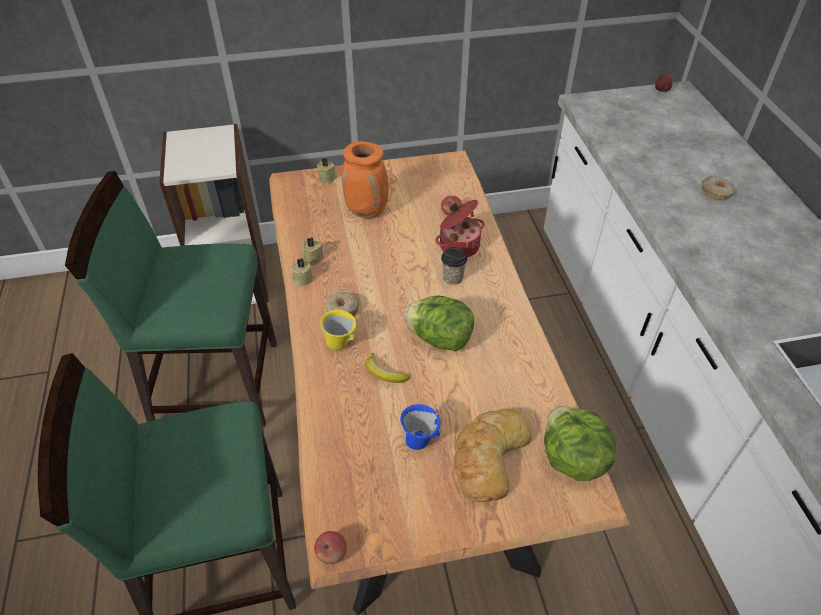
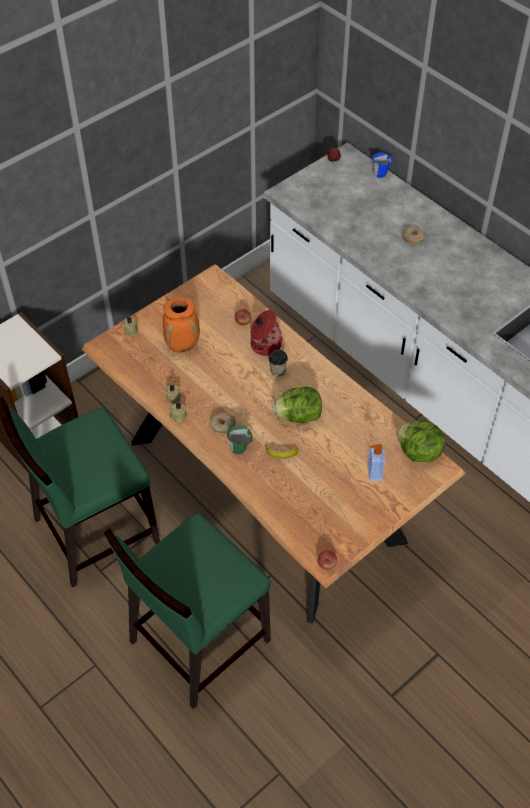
camera: 30 degrees left, 5 degrees up
yellow mug [320,310,356,350] -> green mug [227,425,253,454]
blue mug [400,404,441,450] -> blue mug moved to [372,153,393,178]
bread [454,409,531,502] -> soap dispenser [367,444,385,481]

